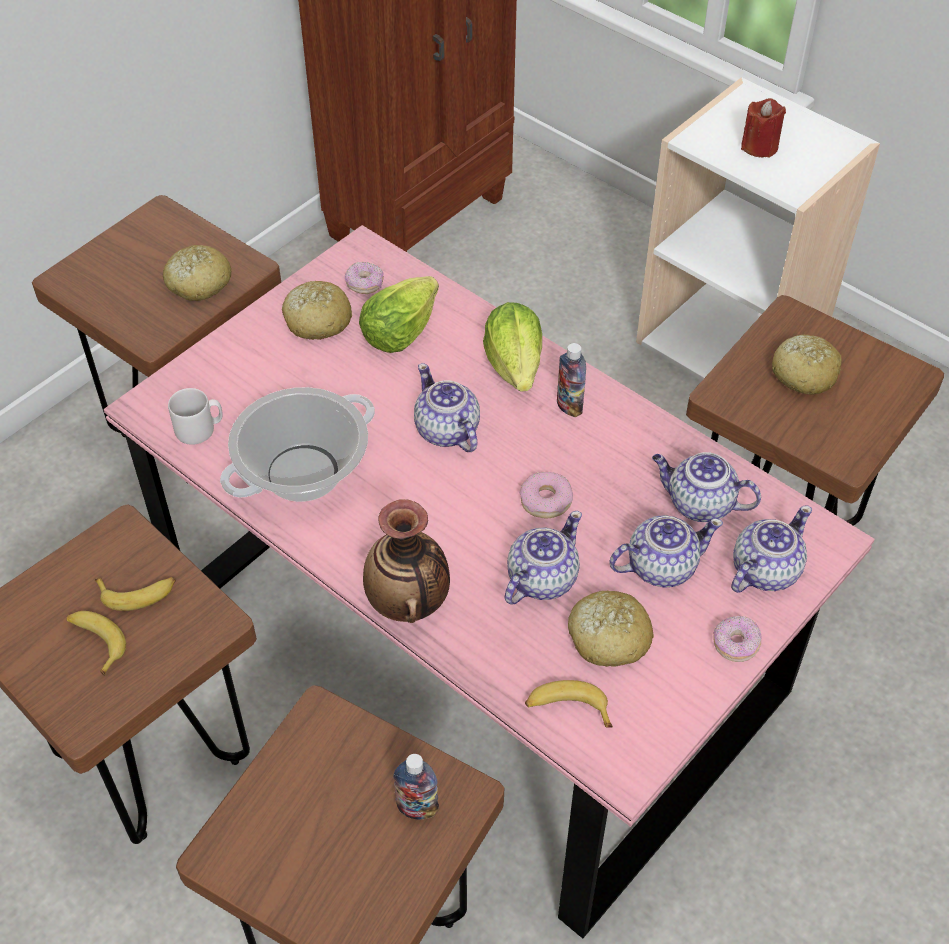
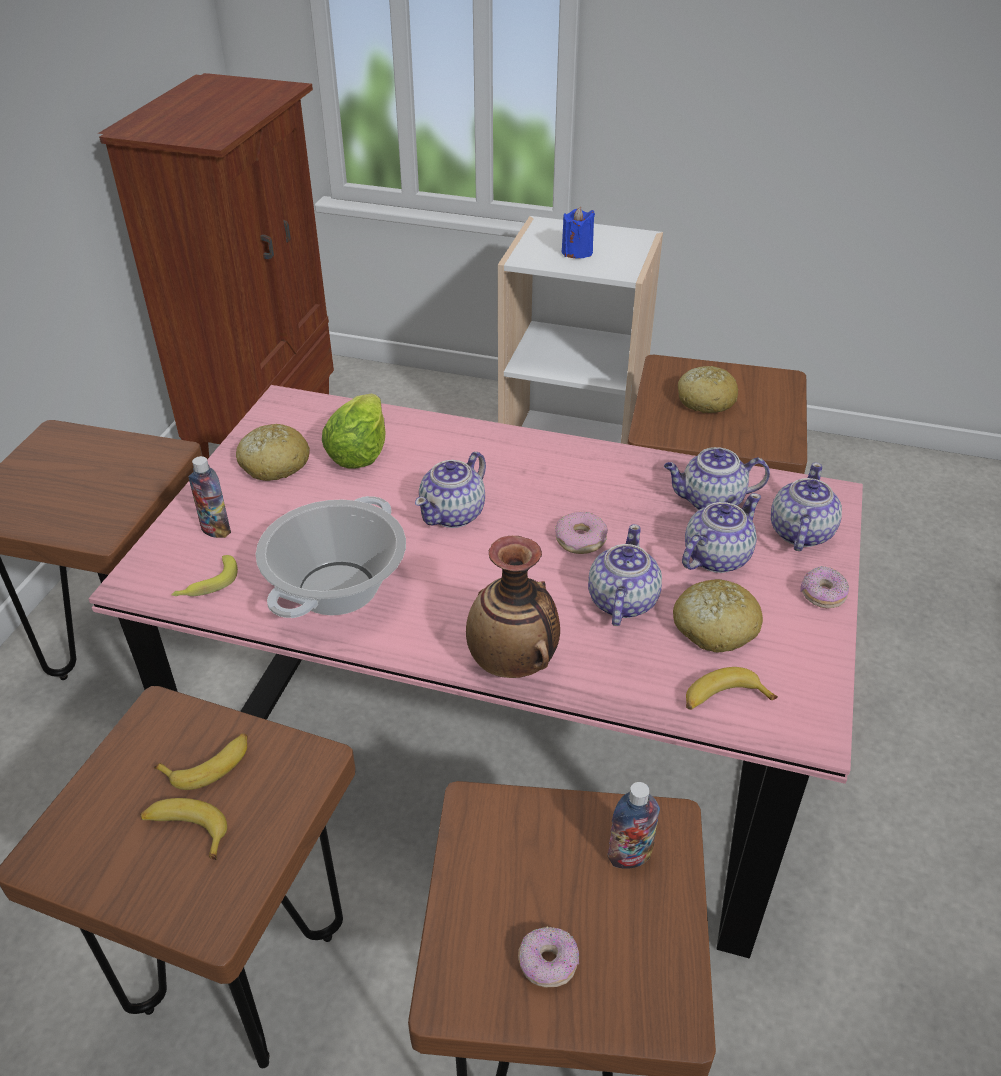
camera: 25 degrees left, 10 degrees down
bread [163,245,231,301] -> none
grey mug [168,388,223,445] -> banana [172,555,238,596]
donut [345,262,384,294] -> donut moved to [518,926,579,988]
teapot [414,363,480,452] -> teapot turned 90 degrees counterclockwise [415,452,486,528]
lettuce [483,302,542,392] -> none
bottle [557,343,586,417] -> bottle moved to [188,456,231,538]
red candle [741,98,786,158] -> blue candle [562,207,595,259]

